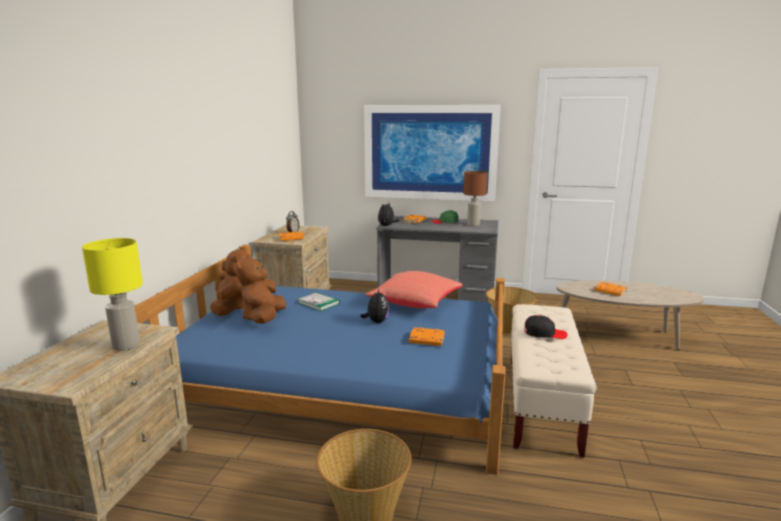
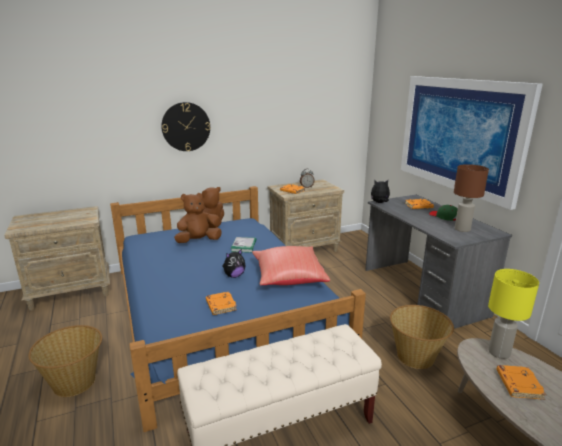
camera: 55 degrees right, 5 degrees up
yellow table lamp [82,238,143,351] -> yellow table lamp moved to [488,269,539,359]
black cap [525,315,568,339] -> none
none -> wall clock [161,102,210,151]

